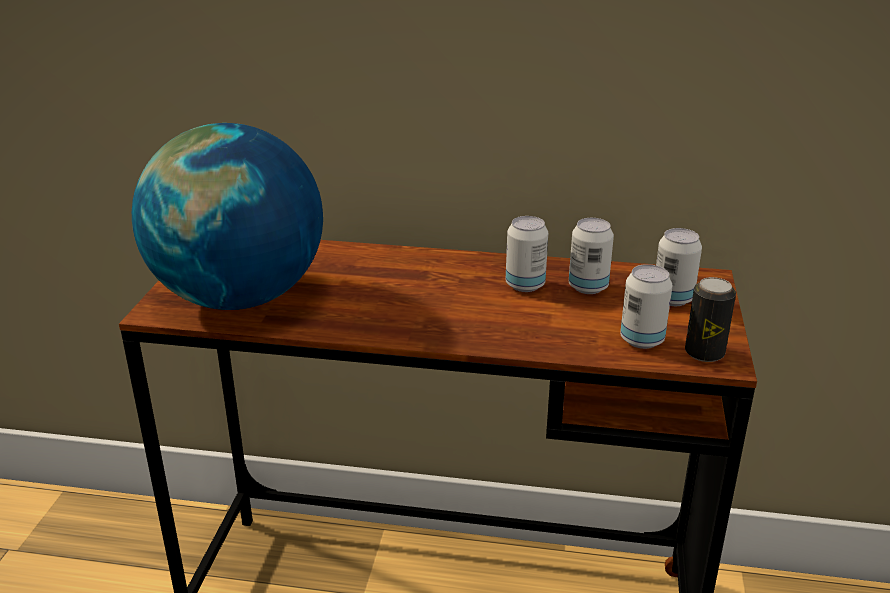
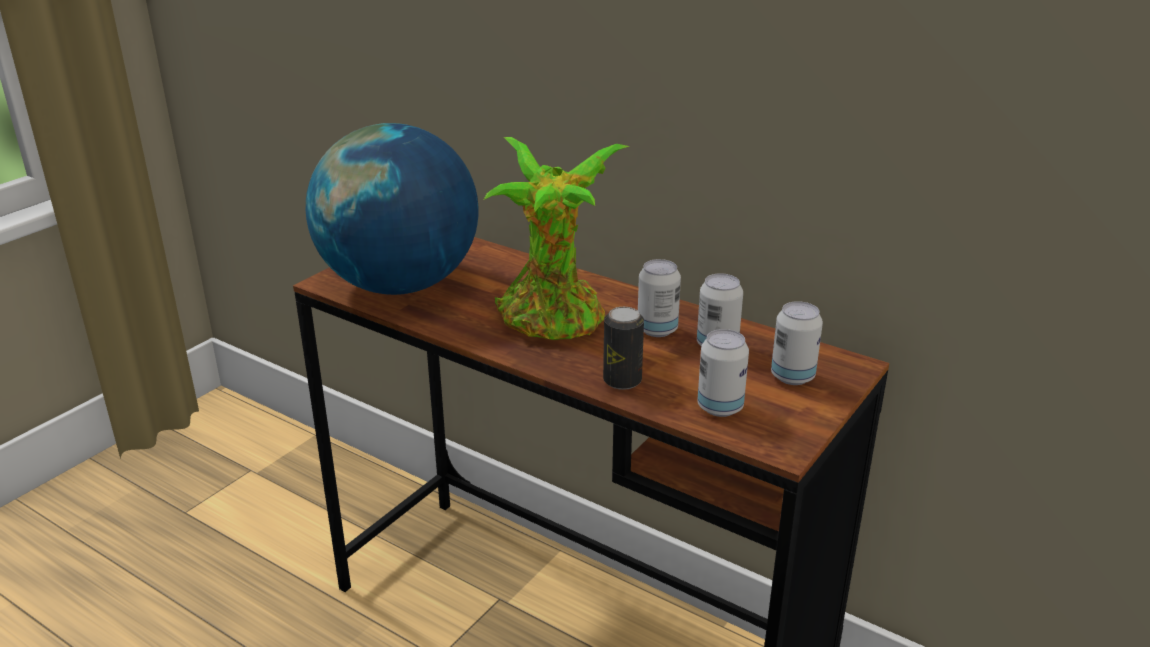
camera: 25 degrees right, 0 degrees up
can [685,277,736,362] -> can moved to [603,307,644,390]
none -> potted plant [484,137,629,340]

